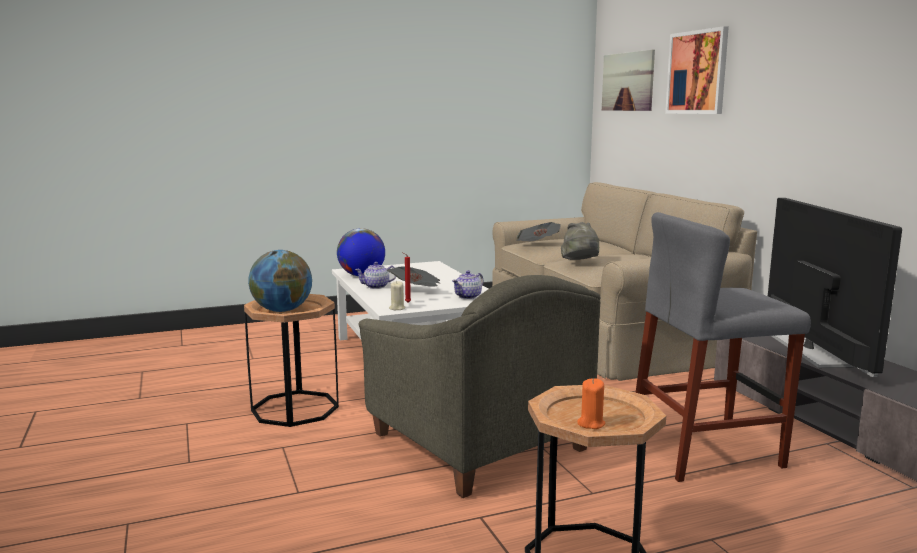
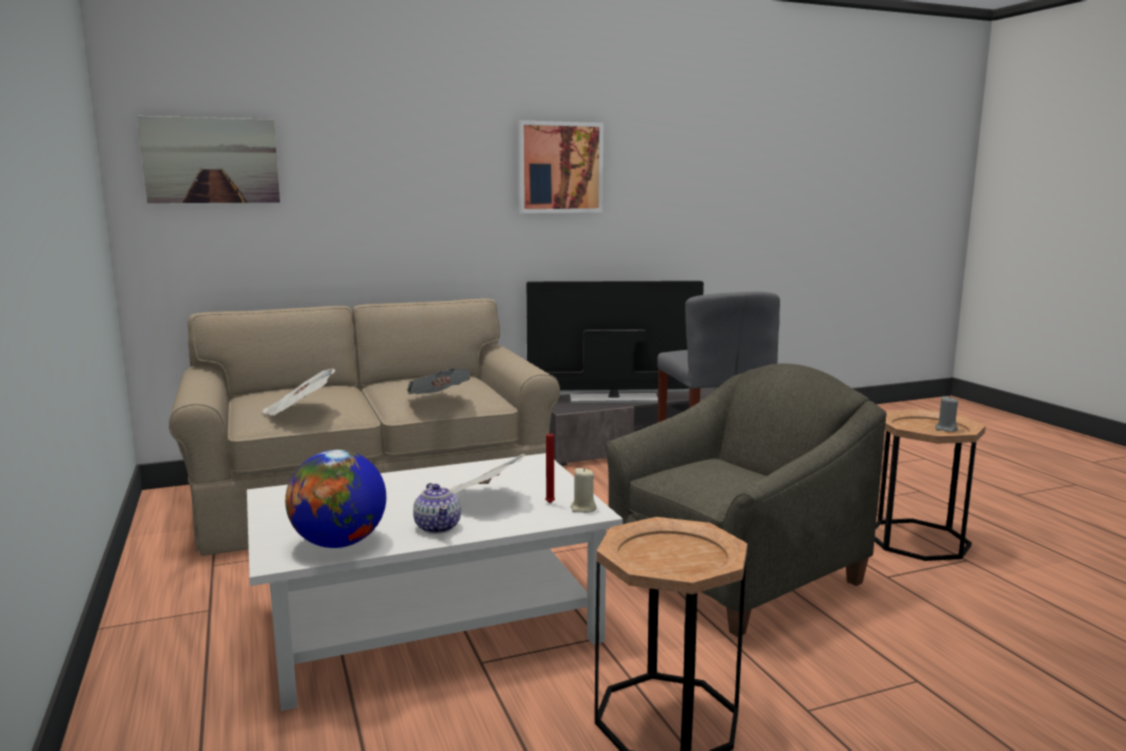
camera: 90 degrees left, 0 degrees up
globe [248,250,312,312] -> none
teapot [452,271,484,299] -> none
grey hat [561,222,599,260] -> newspaper [407,368,470,394]
orange candle [577,379,605,429] -> grey candle [935,396,958,432]
picture [665,26,729,114] -> picture moved to [518,120,603,213]

